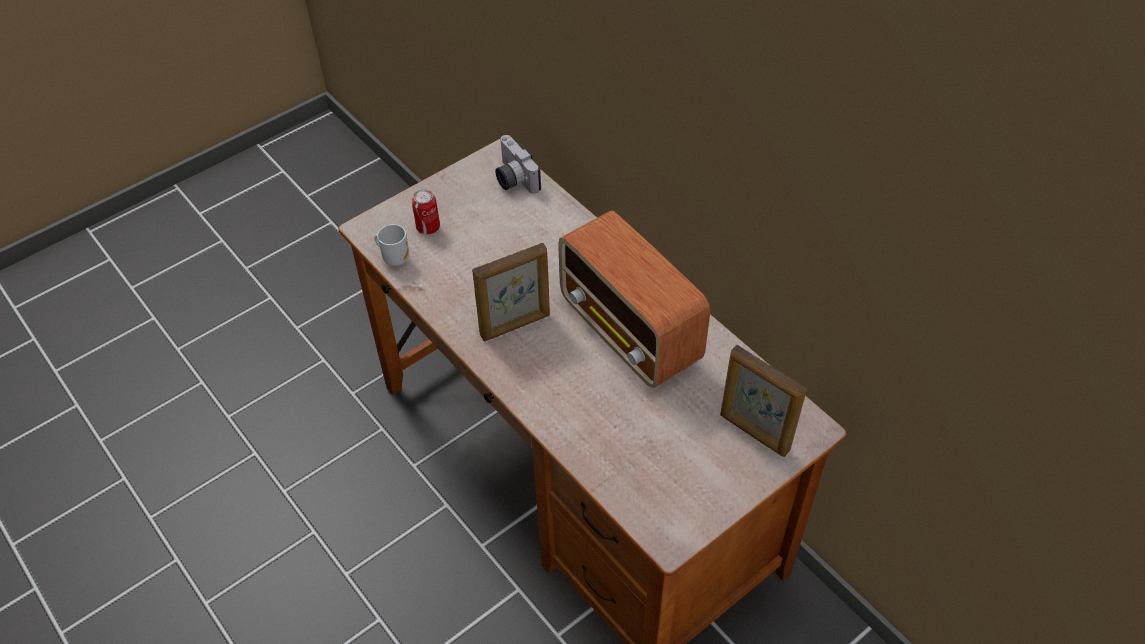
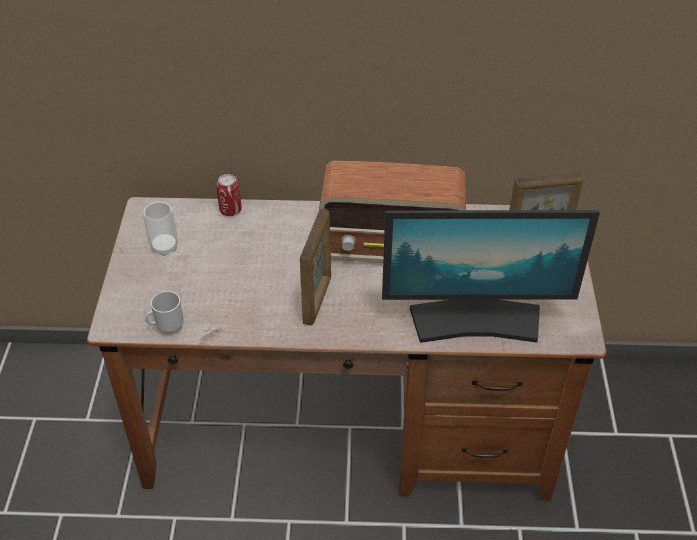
camera: 50 degrees left, 5 degrees down
can [412,189,440,235] -> can moved to [216,174,242,216]
camera [495,135,541,194] -> none
none -> cup [143,202,178,256]
none -> monitor [382,210,600,343]

